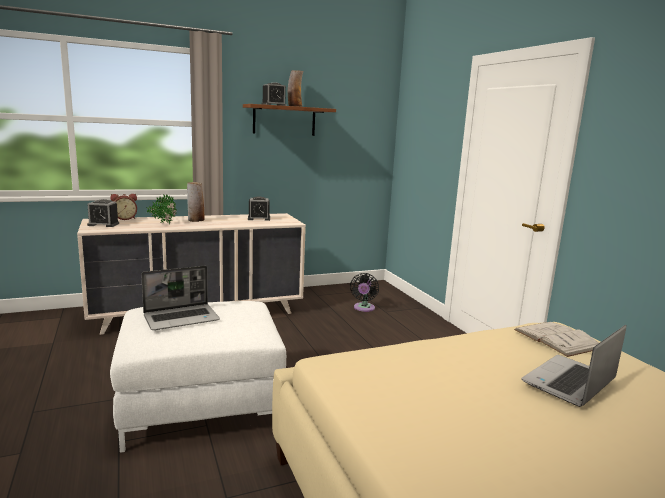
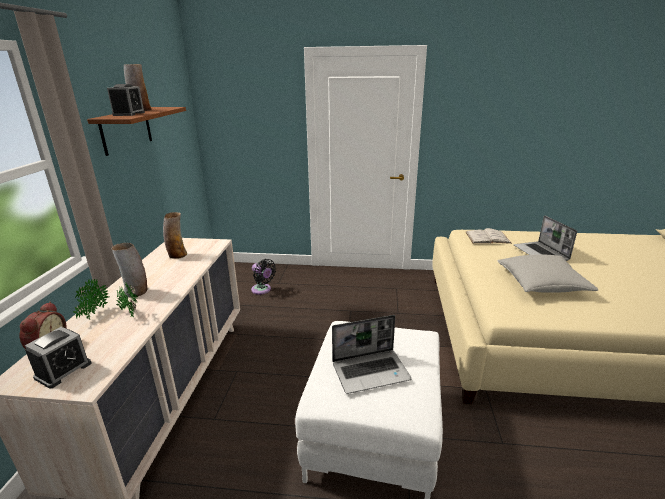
camera: 60 degrees left, 10 degrees up
laptop [141,265,220,330] -> laptop turned 75 degrees clockwise [332,315,412,394]
alarm clock [248,196,270,221] -> vase [163,212,187,259]
none -> grey pillow [497,254,598,293]

